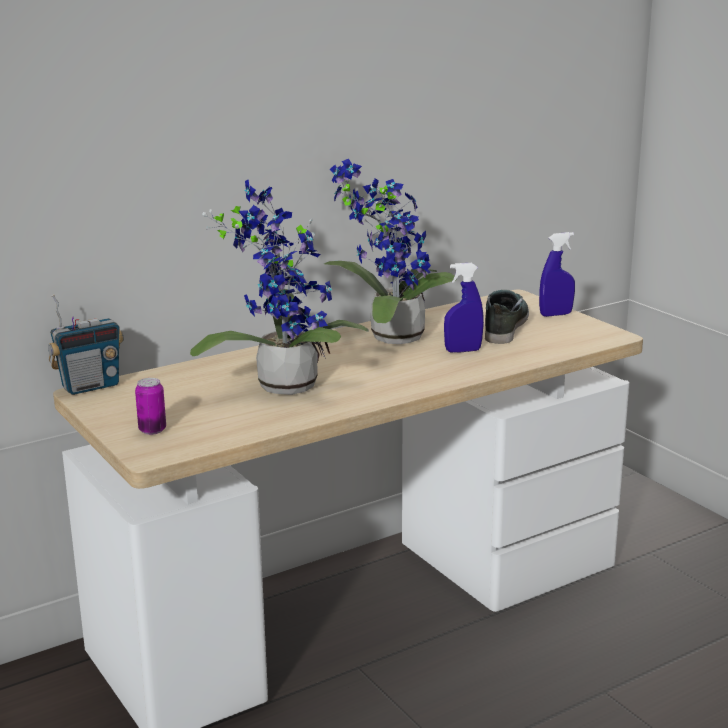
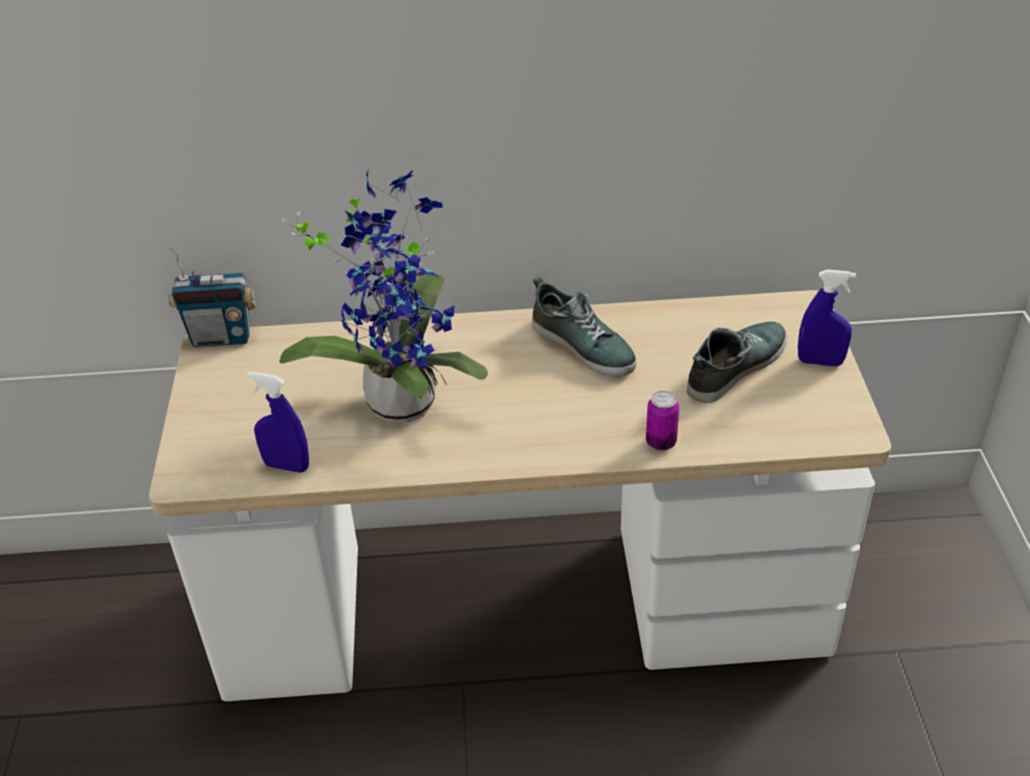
camera: 30 degrees right, 20 degrees up
can [135,378,166,435] -> can moved to [646,391,679,451]
potted plant [324,159,457,344] -> shoe [532,277,636,377]
blue spray bottle [444,263,484,353] -> blue spray bottle moved to [247,372,309,473]

